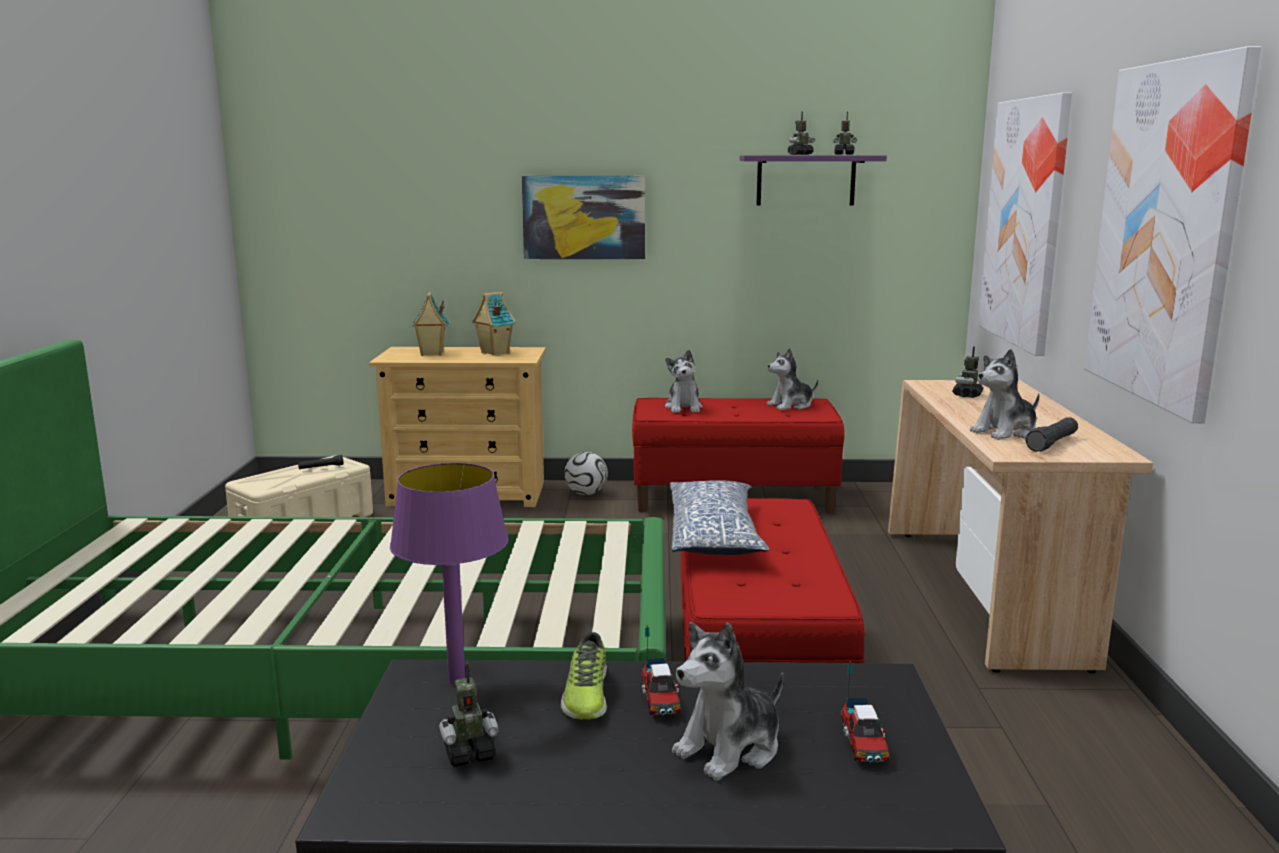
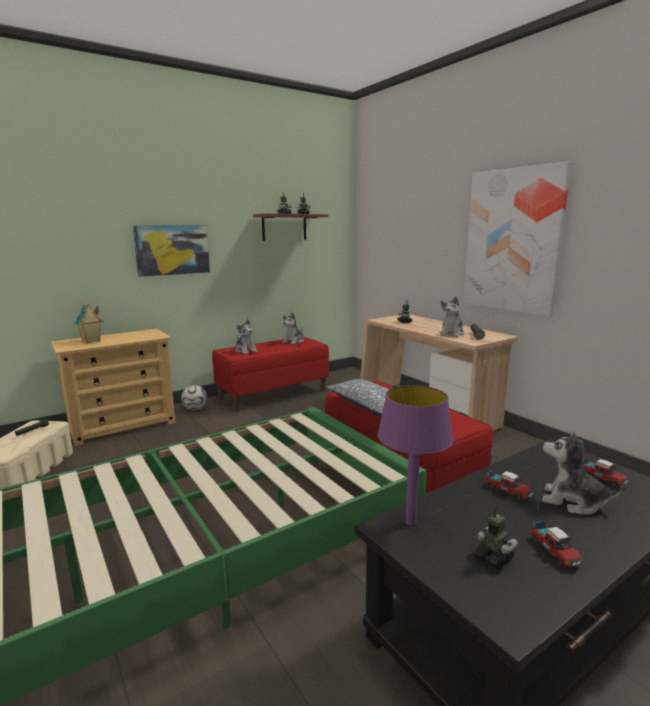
camera: 35 degrees left, 0 degrees up
toy robot [439,663,498,767] -> toy robot turned 75 degrees counterclockwise [474,505,518,569]
toy house [472,292,516,356] -> none
shoe [561,632,607,719] -> none
plush toy [672,622,783,781] -> plush toy turned 105 degrees clockwise [542,431,623,515]
purple shelf [740,155,887,205] -> brown shelf [253,214,328,241]
picture [978,92,1072,356] -> none
none -> toy truck [529,502,583,567]

